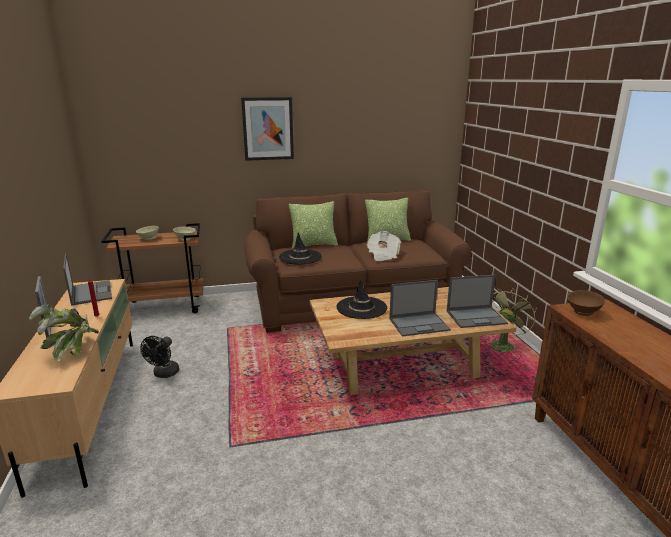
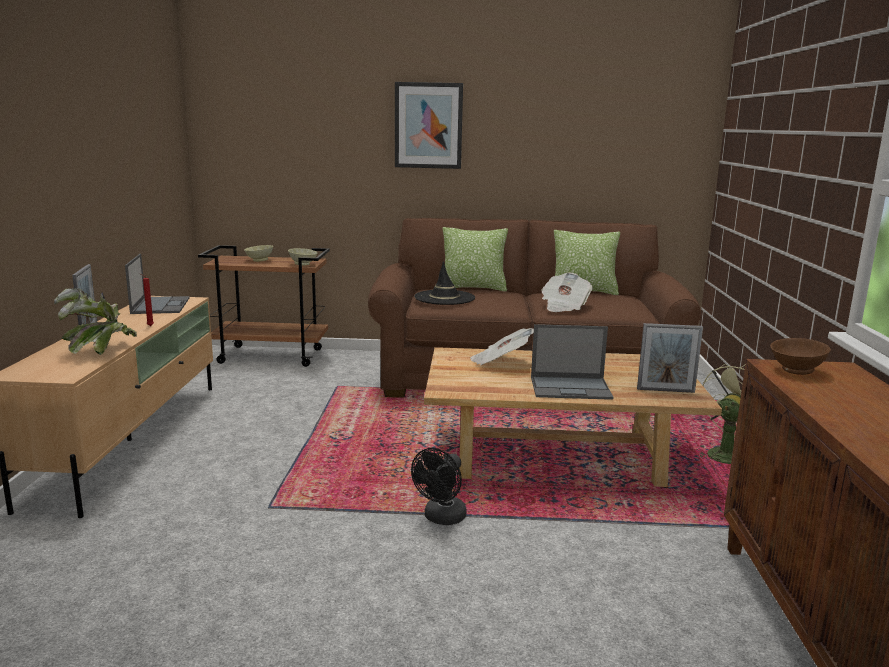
camera: 15 degrees right, 5 degrees down
black fan [140,336,179,378] -> black fan moved to [411,448,467,525]
black hat [336,279,387,319] -> newspaper [470,328,534,366]
laptop [447,275,508,328] -> picture frame [637,323,703,393]

